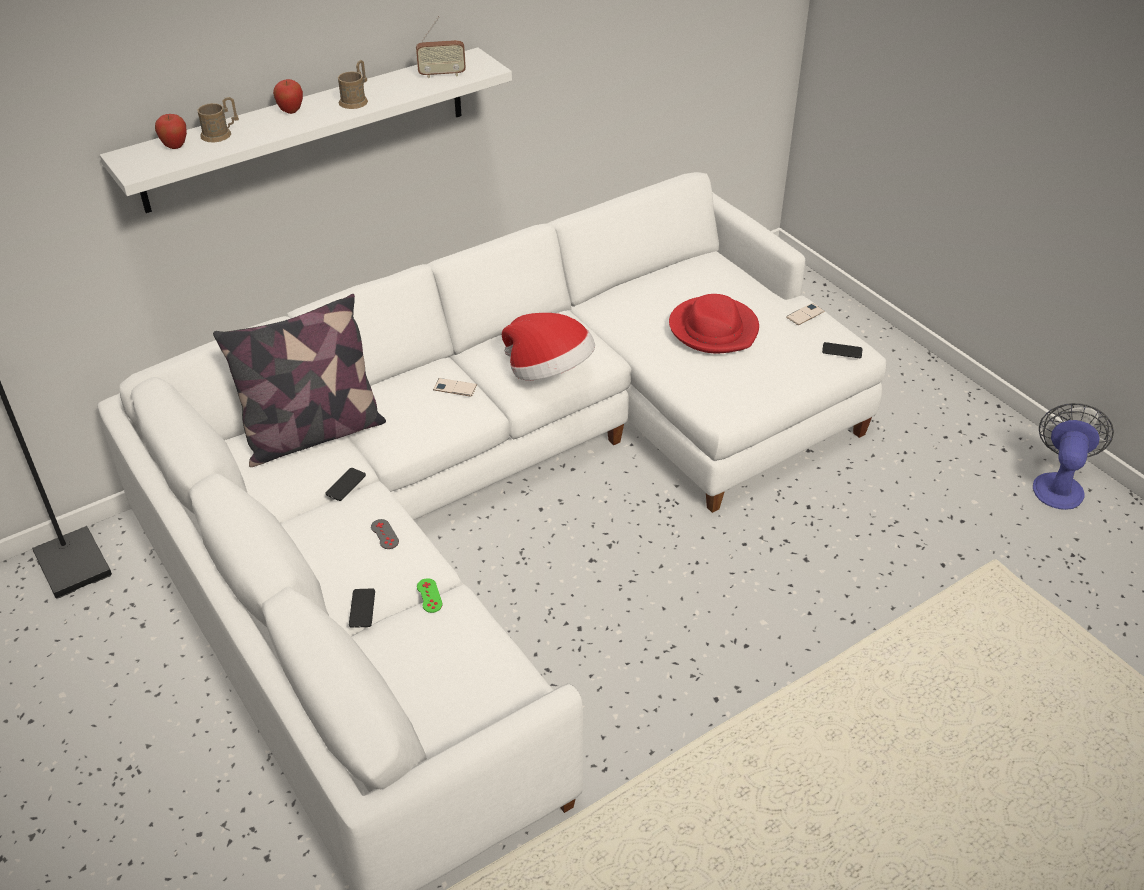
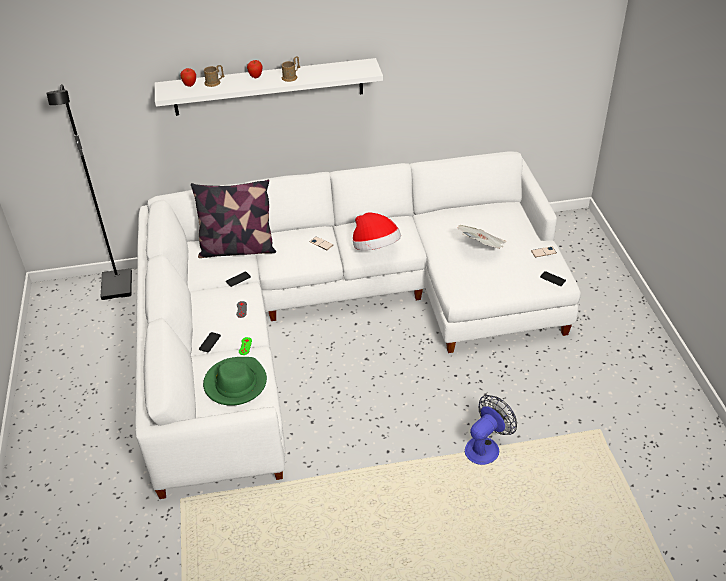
camera: 25 degrees right, 0 degrees up
radio [416,16,466,78] -> none
red hat [669,294,759,353] -> newspaper [458,225,506,249]
fan [1033,403,1114,510] -> fan moved to [465,395,517,465]
none -> green hat [203,357,267,406]

